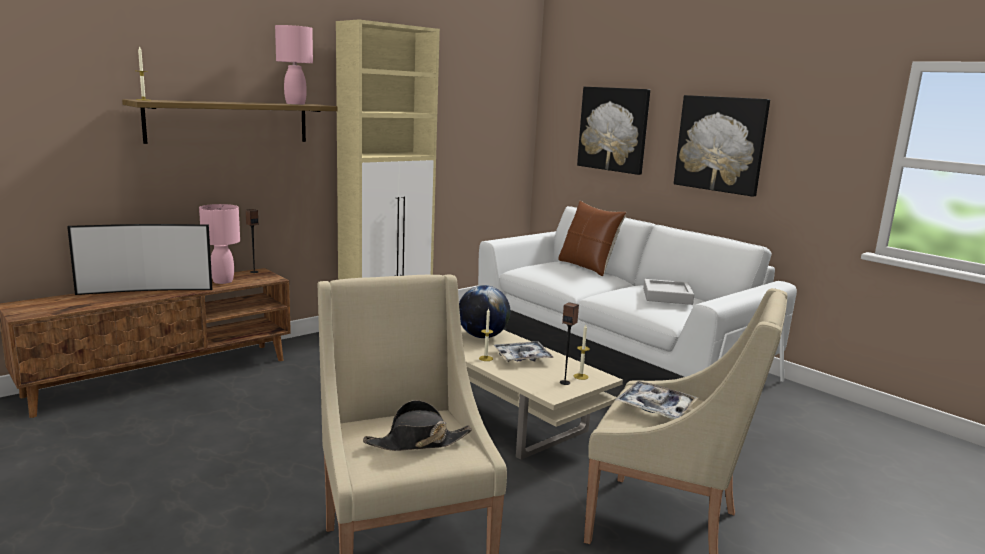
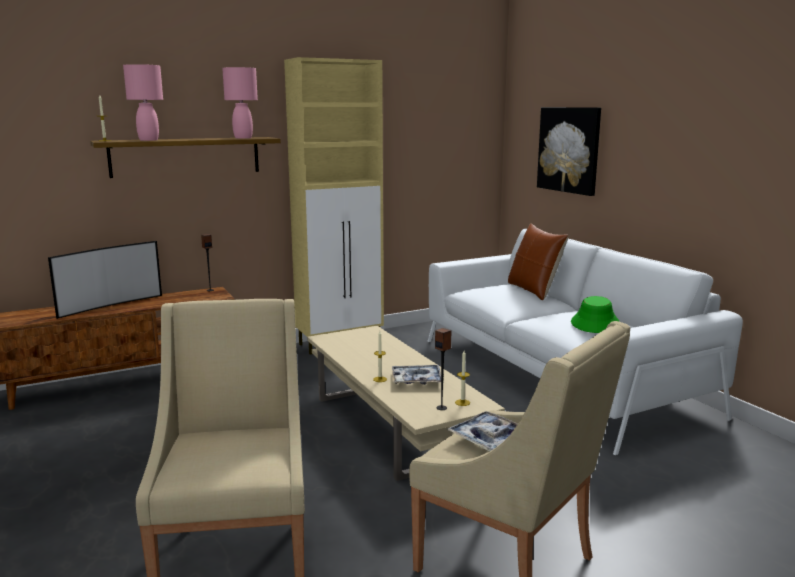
camera: 15 degrees right, 0 degrees up
television [67,224,213,295] -> television turned 45 degrees counterclockwise [48,241,162,319]
pink table lamp [199,204,240,284] -> pink table lamp moved to [123,64,163,141]
black hat [363,400,472,451] -> none
globe [459,285,510,338] -> none
grey tray [643,279,694,305] -> green hat [571,296,620,333]
picture [674,95,770,197] -> none

